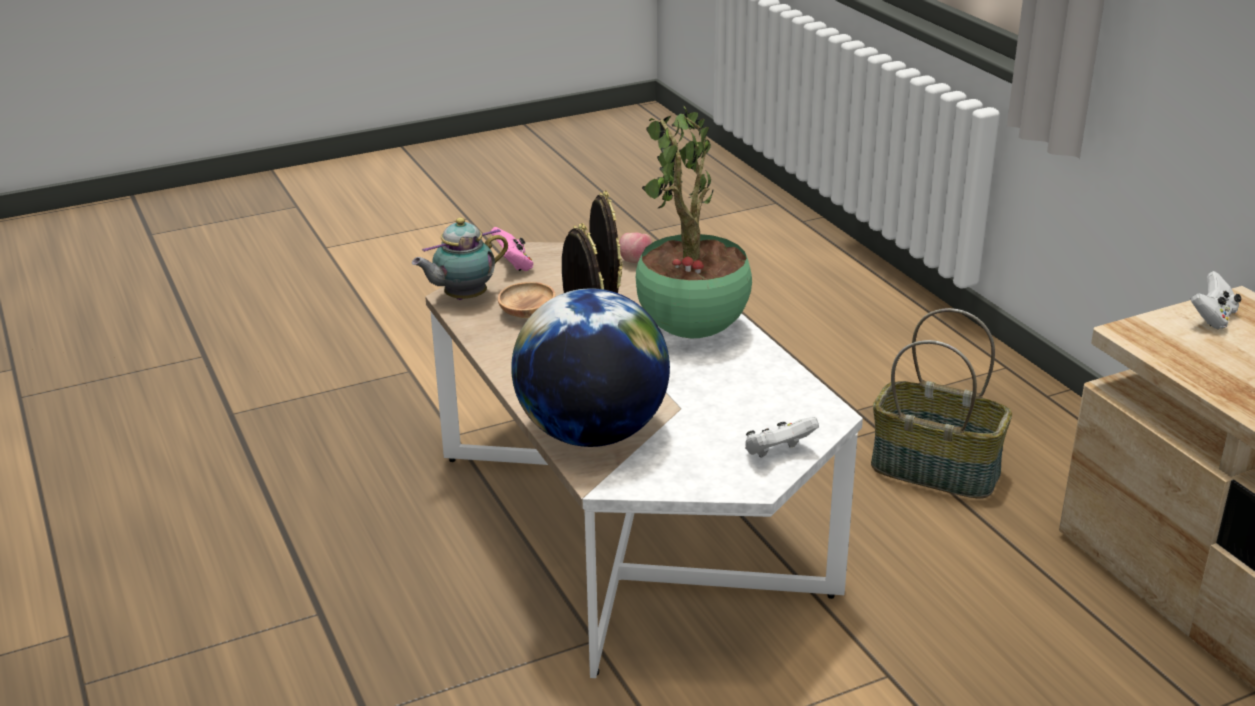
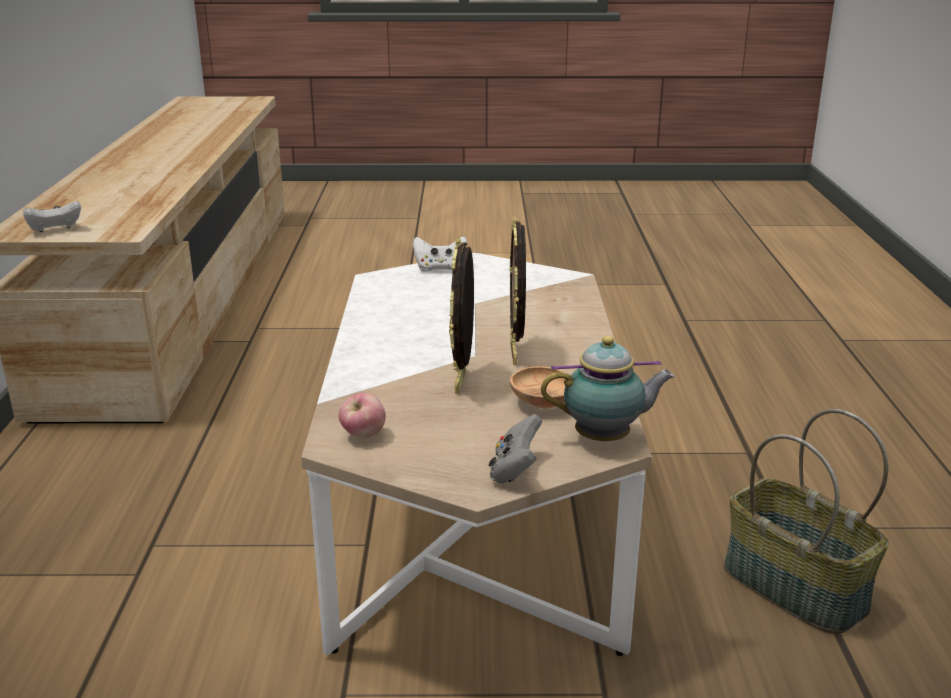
camera: 155 degrees left, 5 degrees down
pink game controller [491,227,533,271] -> grey game controller [489,414,542,484]
globe [511,288,670,447] -> none
potted plant [636,106,752,338] -> none
basket [871,308,1012,499] -> basket moved to [724,409,889,634]

